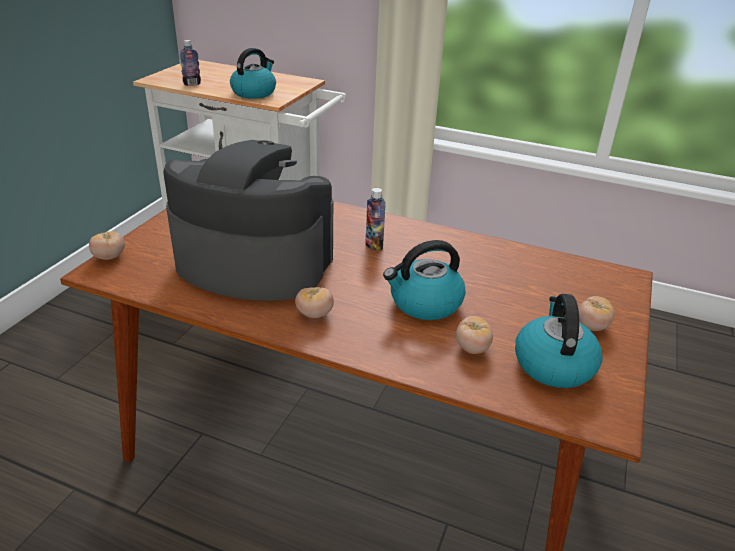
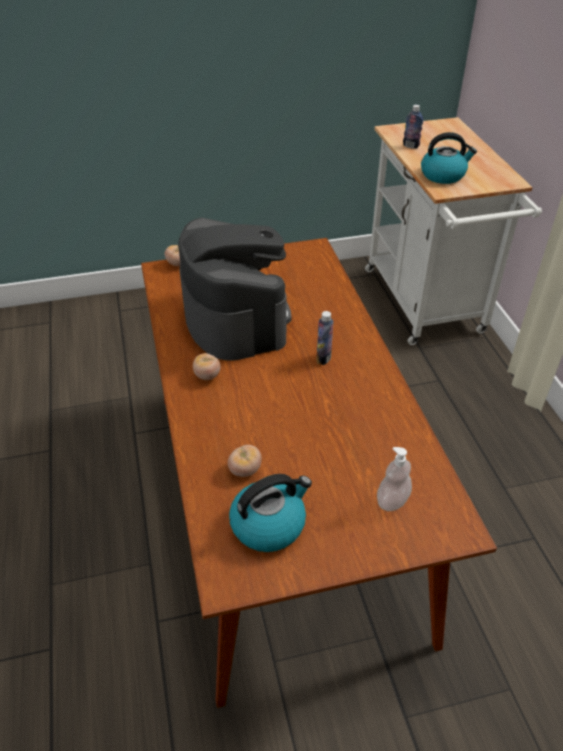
camera: 55 degrees right, 10 degrees up
kettle [383,240,466,320] -> none
tomato [578,296,614,331] -> none
none -> soap dispenser [377,447,412,511]

